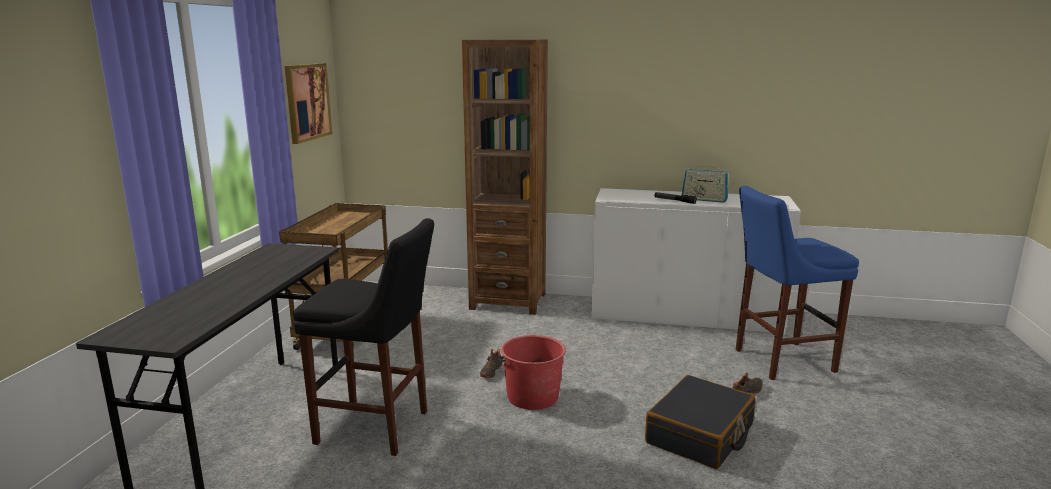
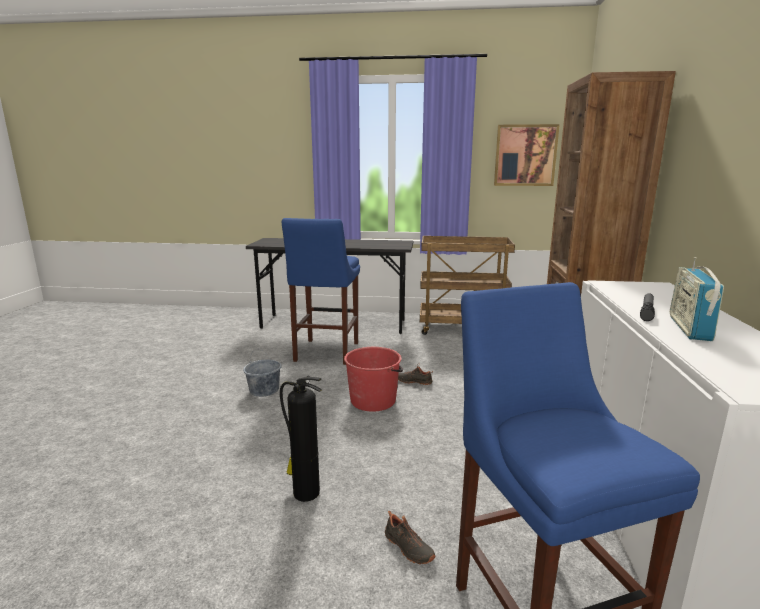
camera: 85 degrees right, 0 degrees up
black stool [293,218,434,456] -> blue stool [282,218,360,365]
black suitcase [645,375,755,469] -> fire extinguisher [280,376,322,502]
none -> grey bucket [243,349,281,397]

